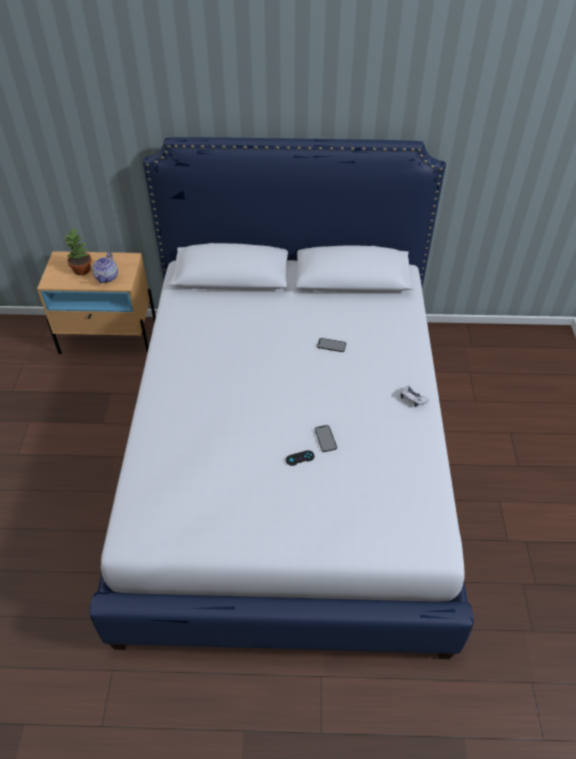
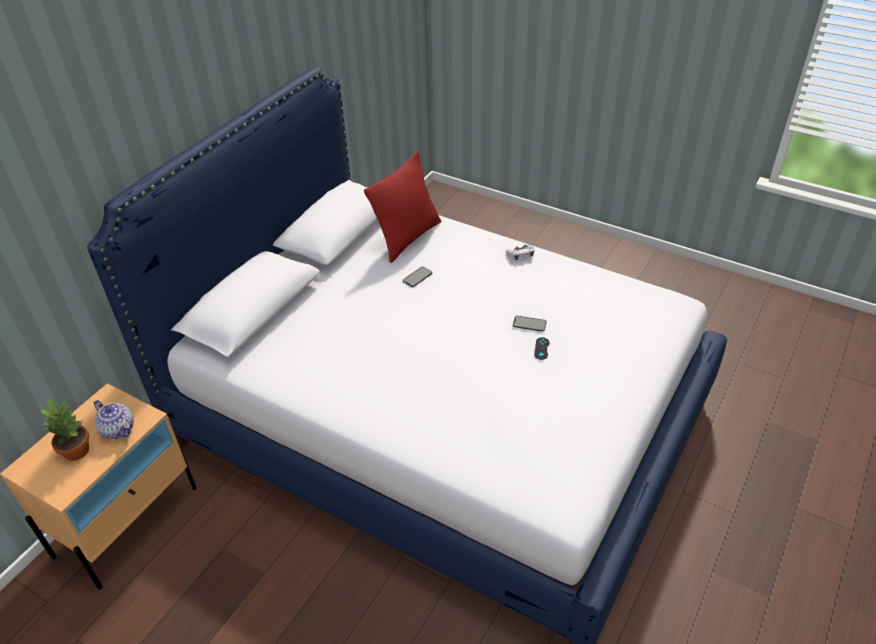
camera: 60 degrees left, 5 degrees down
none -> red pillow [364,151,441,263]

